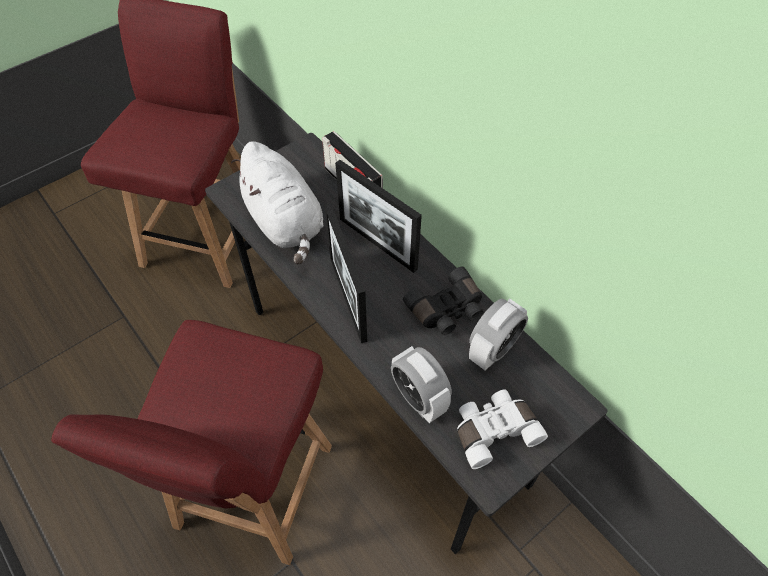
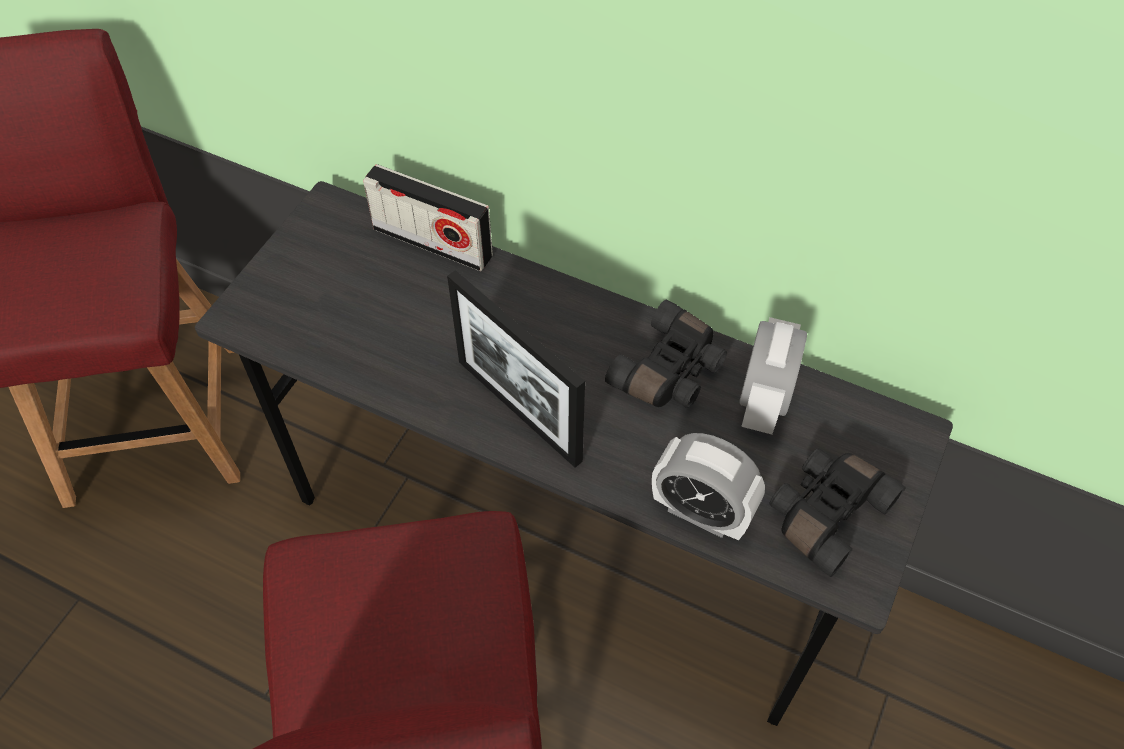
camera: 25 degrees left, 0 degrees up
white plush toy [231,141,324,265] -> none
picture frame [335,160,422,273] -> none
white binoculars [457,389,548,469] -> black binoculars [769,448,906,577]

